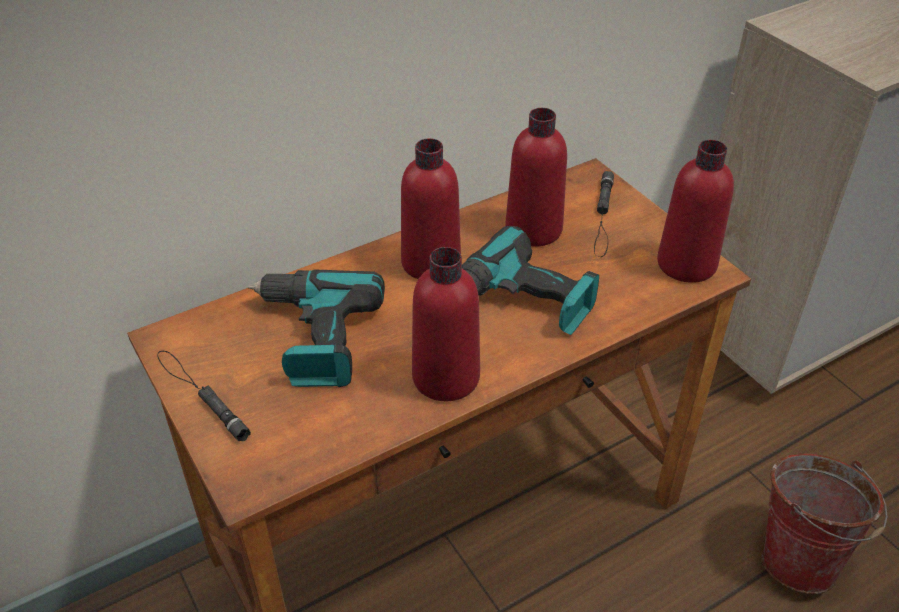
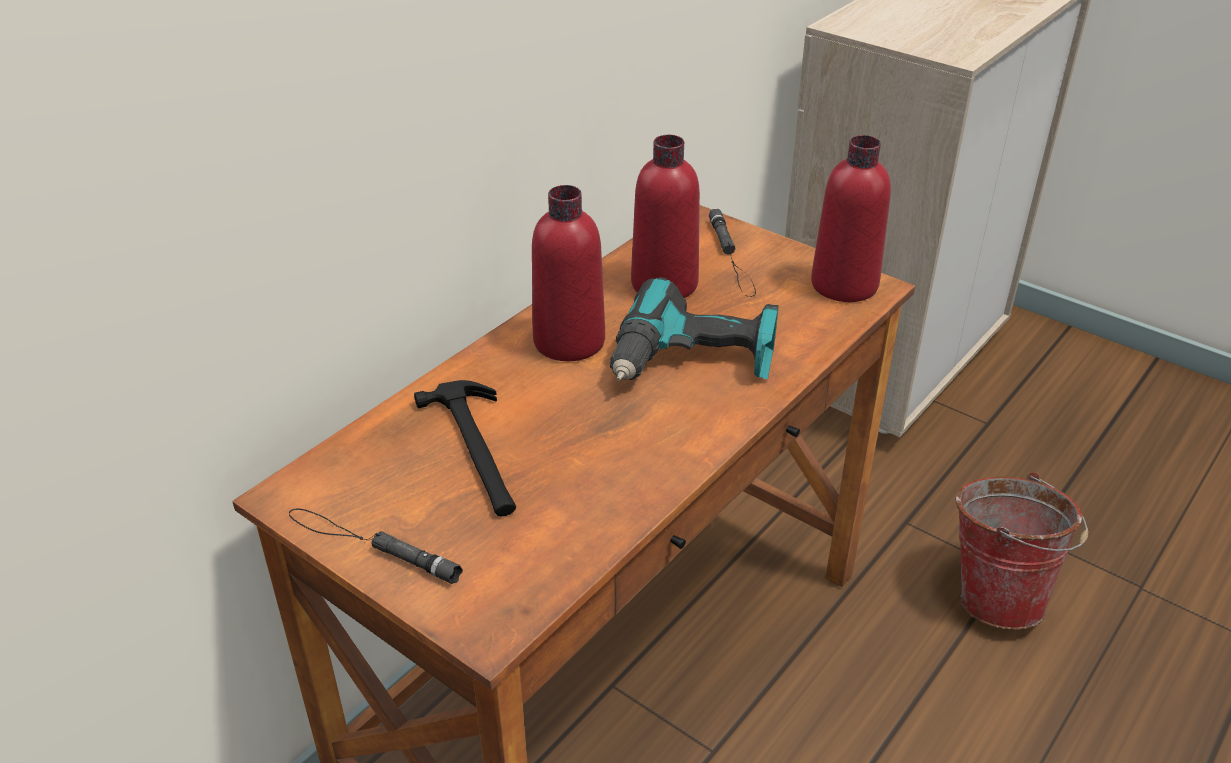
camera: 20 degrees left, 5 degrees down
power drill [248,269,385,387] -> hammer [414,380,516,516]
red bottle [412,247,480,401] -> none

